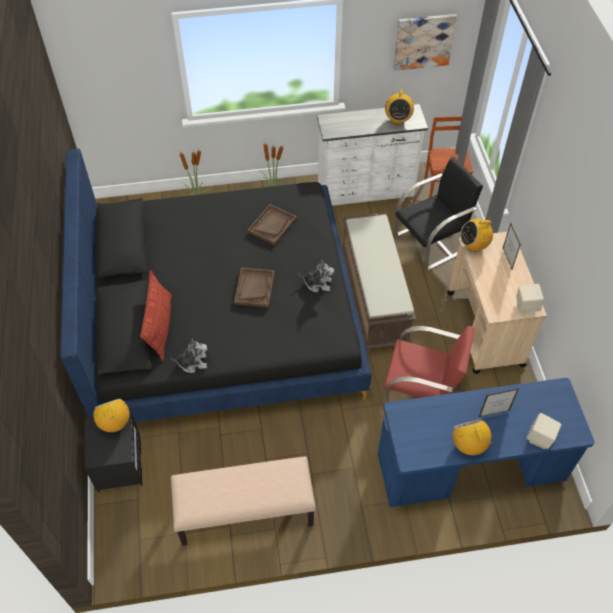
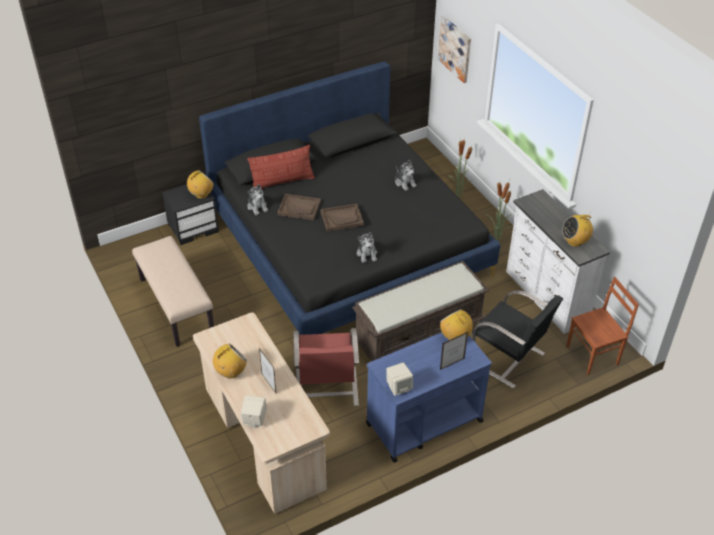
camera: 70 degrees right, 10 degrees down
brown tray [248,204,297,245] -> brown tray moved to [277,194,321,220]
blue desk [378,378,594,507] -> beige desk [193,312,330,514]
picture [393,14,457,71] -> picture moved to [438,16,471,83]
beige cart [447,232,547,374] -> blue cart [366,332,492,463]
none -> plush toy [395,160,417,191]

